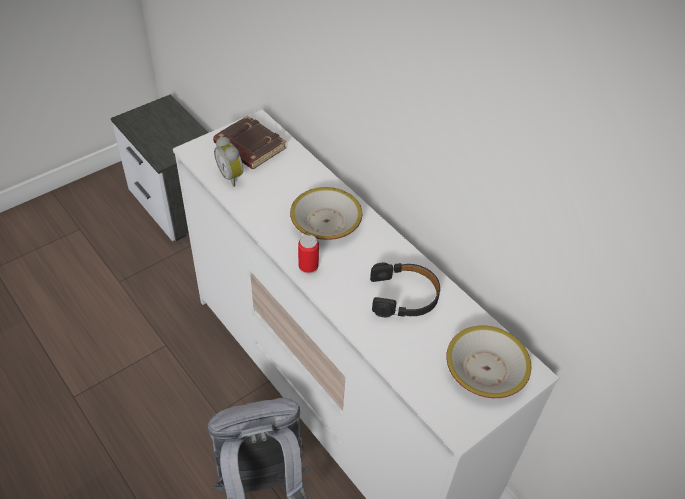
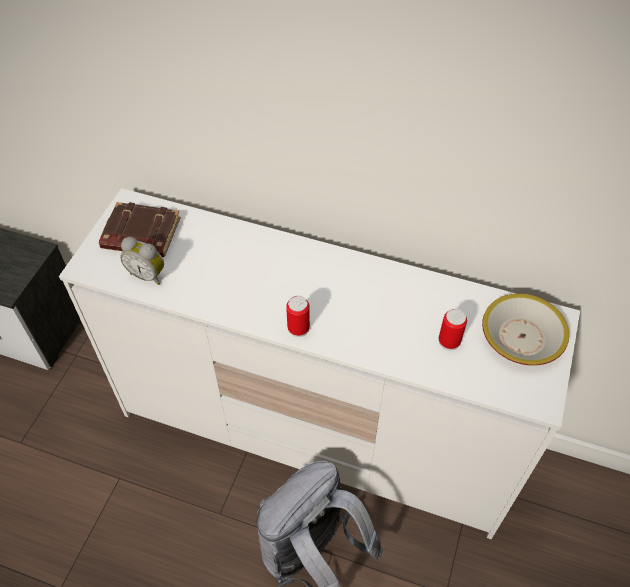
camera: 30 degrees left, 5 degrees up
bowl [290,187,362,240] -> none
black headphones [370,262,440,318] -> none
none -> can [439,309,467,350]

